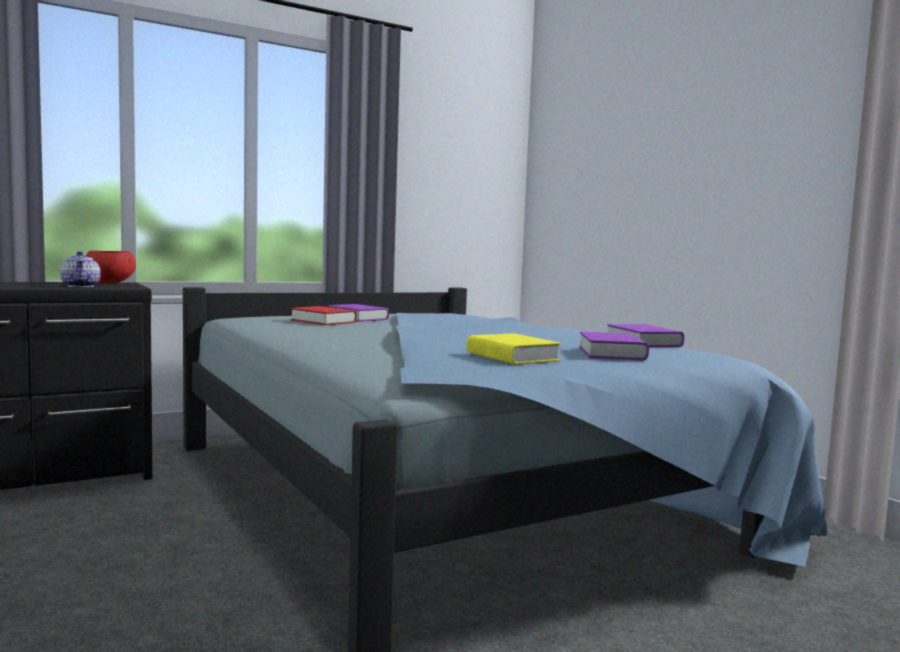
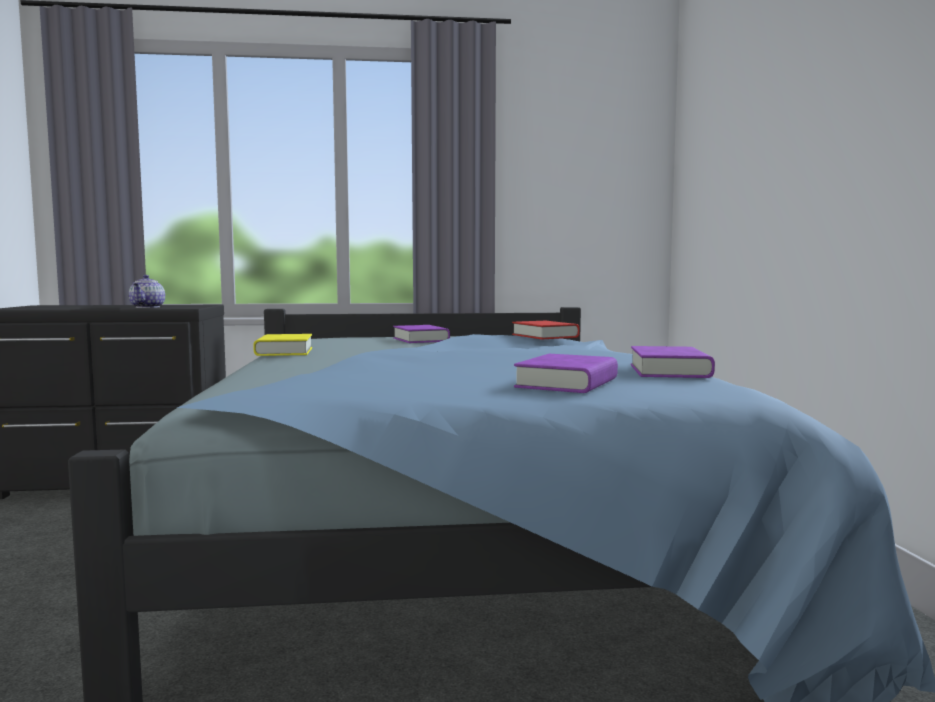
camera: 25 degrees right, 0 degrees up
red bowl [86,251,136,284] -> none
red book [290,306,357,325] -> red book moved to [512,321,580,339]
yellow book [467,333,561,364] -> yellow book moved to [253,334,312,356]

